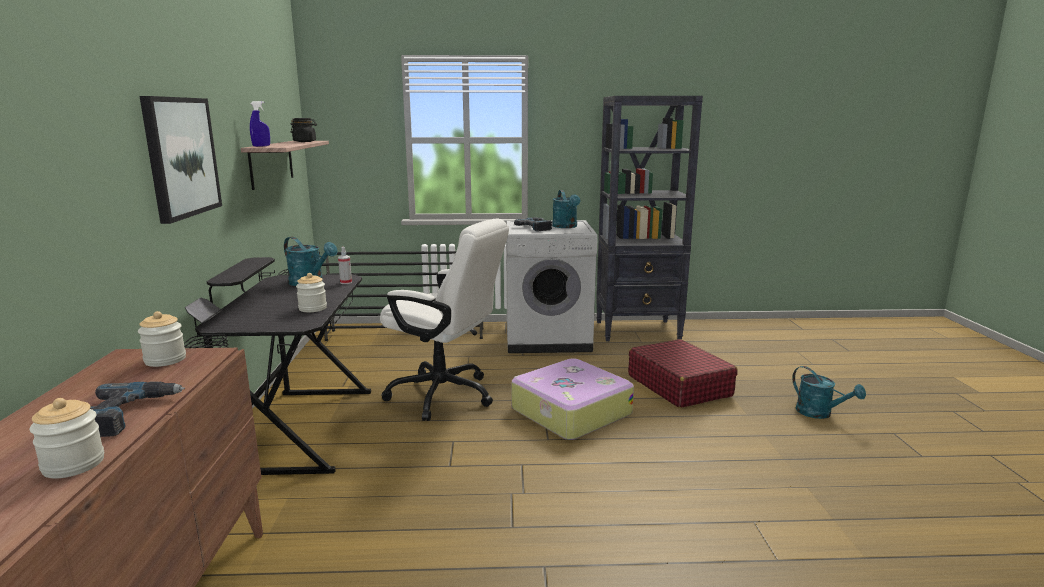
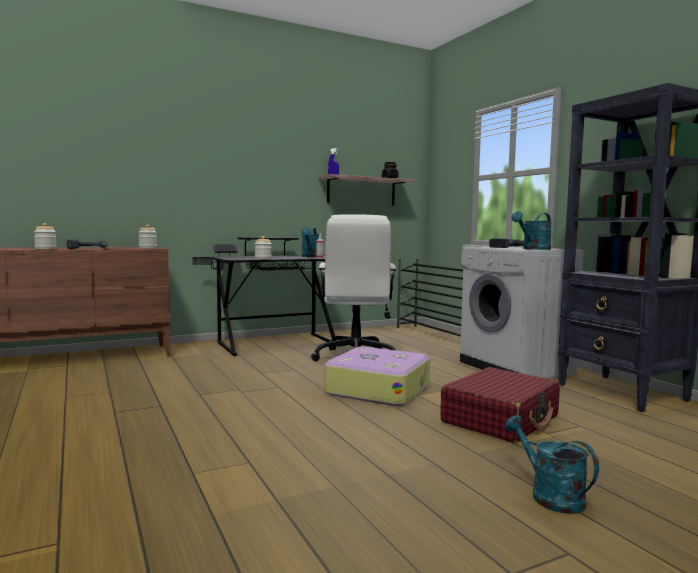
camera: 65 degrees right, 10 degrees down
picture [139,96,222,224] -> none
turquoise watering can [792,366,866,419] -> turquoise watering can turned 120 degrees clockwise [505,415,599,514]

